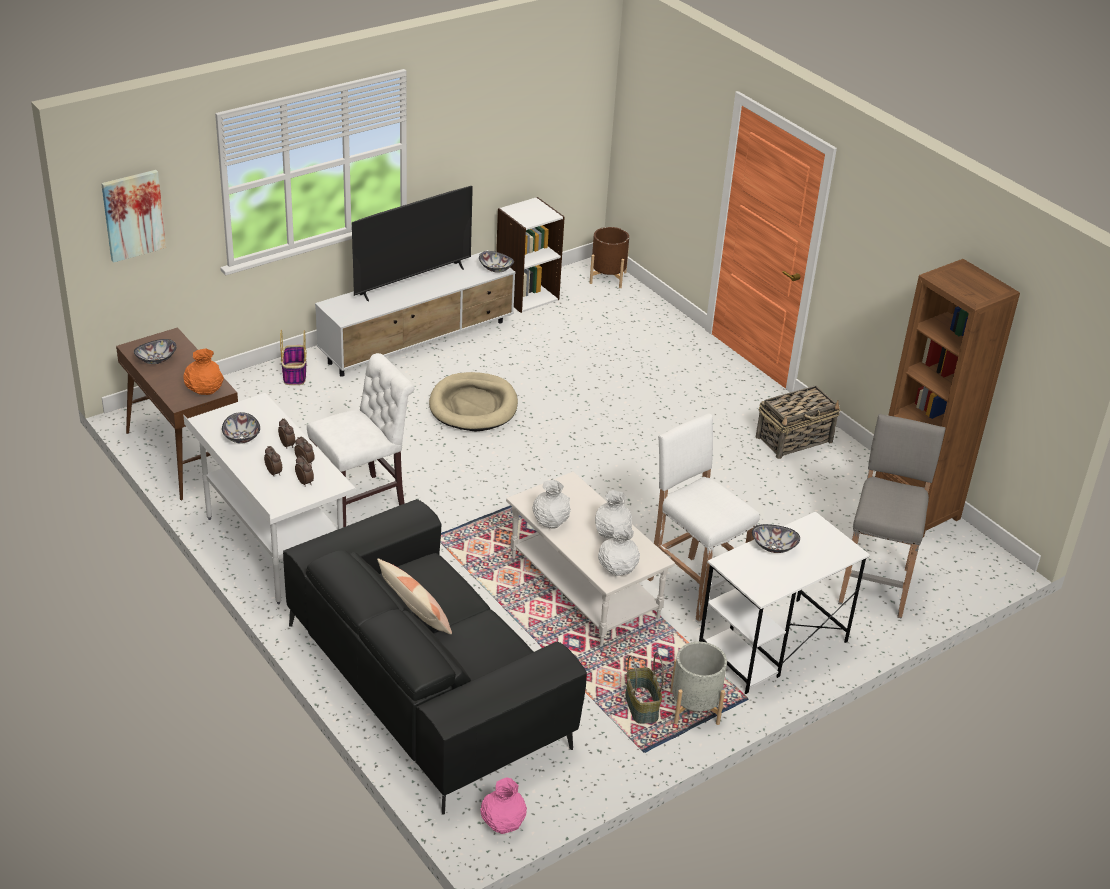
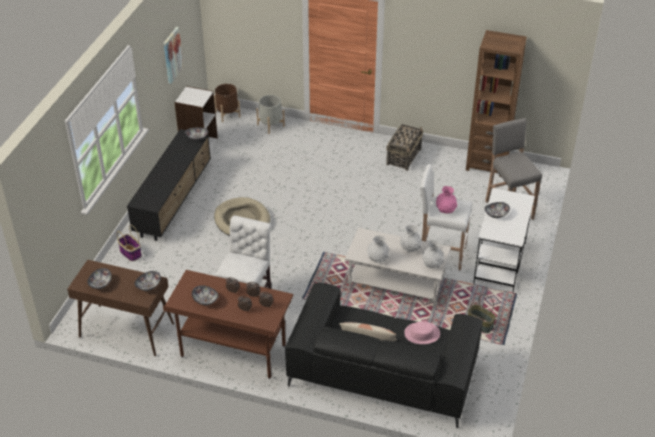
camera: 35 degrees left, 5 degrees up
picture [101,170,166,263] -> picture moved to [164,27,183,84]
orange vase [183,348,224,395] -> bowl [134,271,161,291]
white desk [183,393,357,604] -> brown desk [163,270,293,379]
white tv stand [315,250,516,377] -> black tv stand [127,129,211,241]
television [352,186,473,302] -> none
pink vase [481,777,527,834] -> pink vase moved to [436,186,457,214]
grey planter [670,642,727,725] -> grey planter moved to [256,95,285,134]
none -> pink hat [404,321,440,344]

